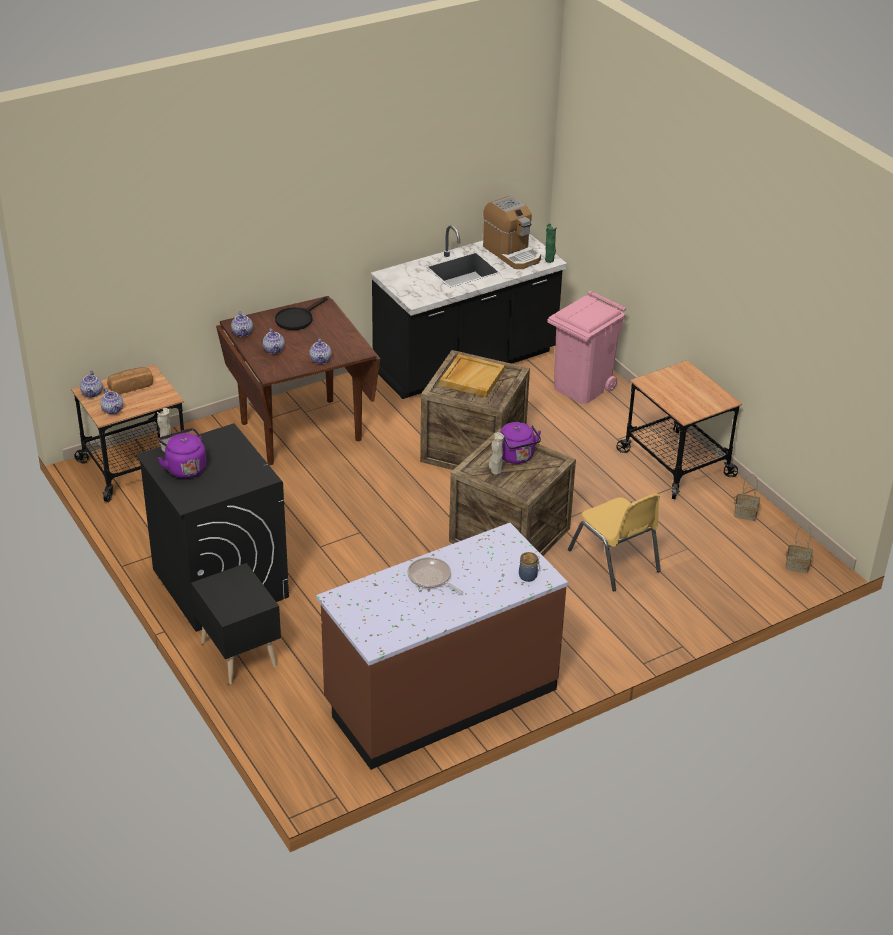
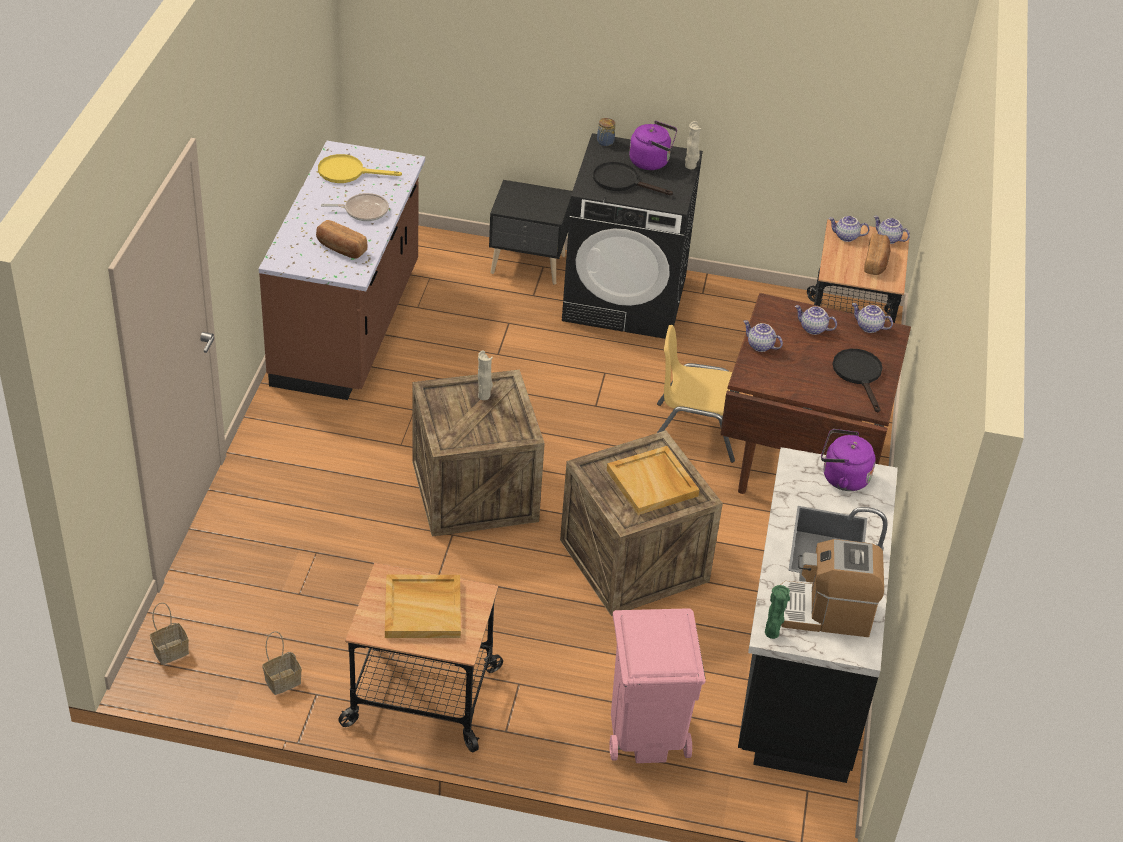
camera: 130 degrees right, 5 degrees up
purple kettle [500,422,541,464] -> purple kettle moved to [821,429,876,491]
jar [519,552,540,582] -> jar moved to [597,118,615,146]
yellow chair [568,493,661,591] -> yellow chair moved to [657,325,735,463]
none -> bread [316,220,368,259]
none -> yellow frying pan [318,154,402,183]
none -> beige tray [385,575,461,638]
none -> black frying pan [593,162,673,195]

